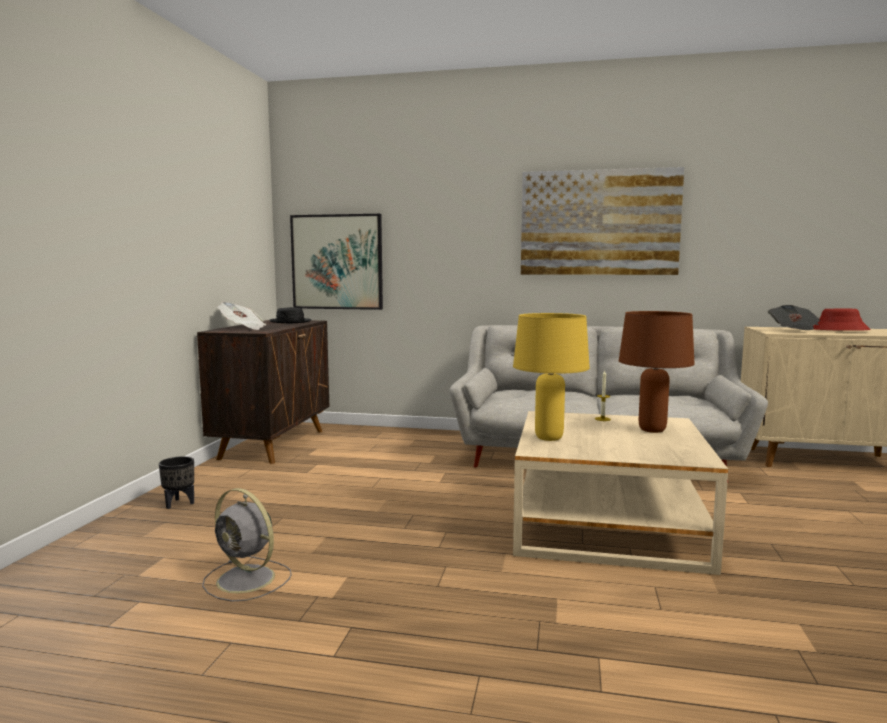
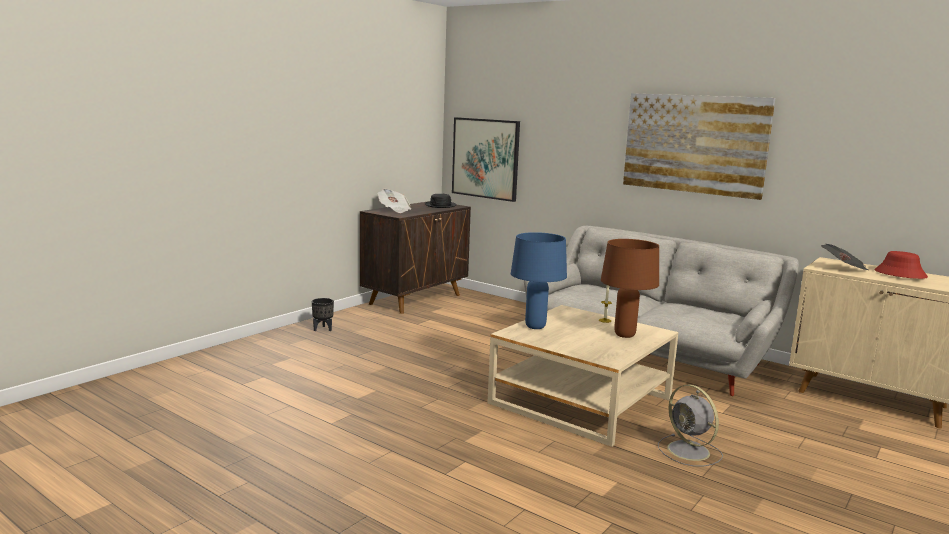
camera: 25 degrees right, 5 degrees up
grey fan [202,488,292,601] -> grey fan moved to [658,385,723,467]
yellow table lamp [513,313,590,441] -> blue table lamp [511,232,567,329]

